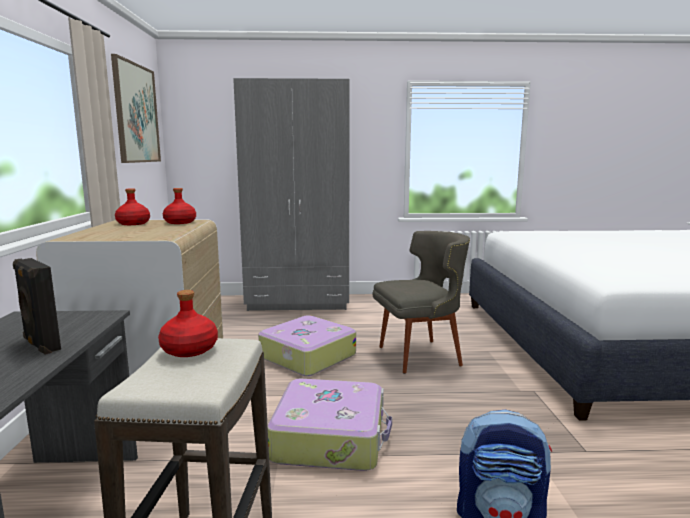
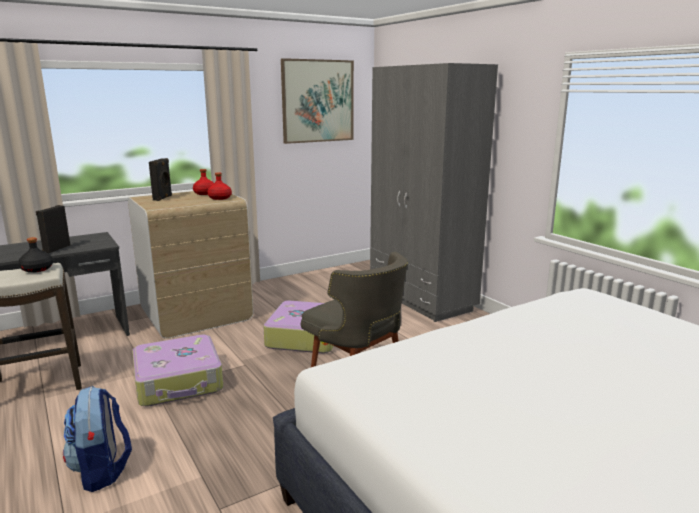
camera: 60 degrees right, 5 degrees up
red bottle [158,290,218,357] -> black bottle [18,237,53,273]
none -> black speaker [149,158,172,201]

